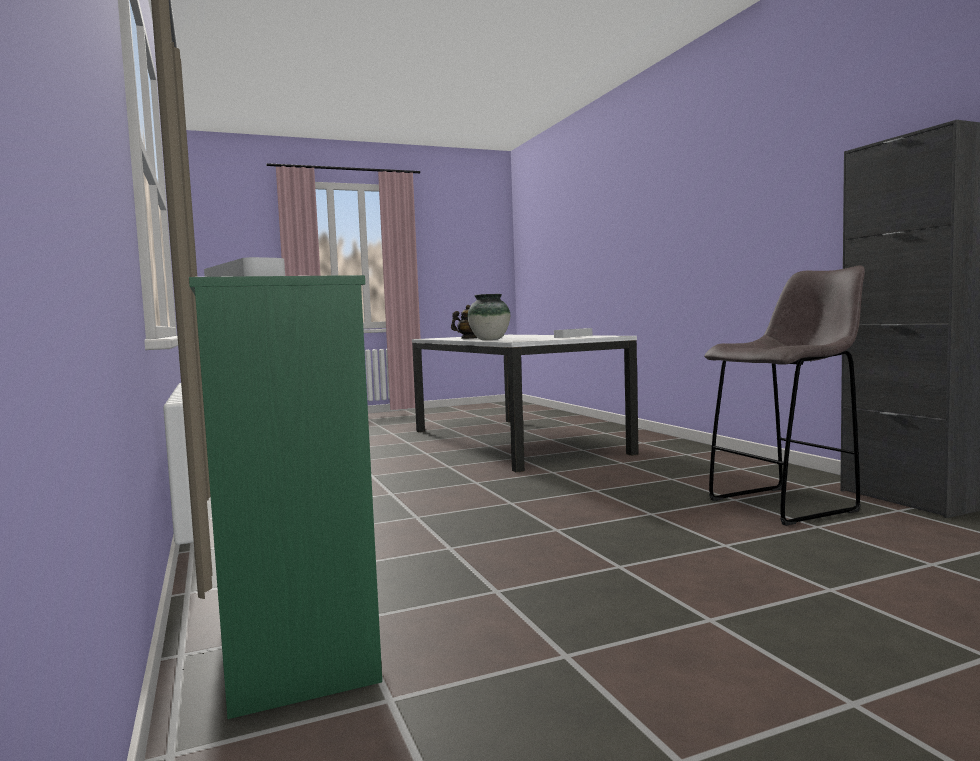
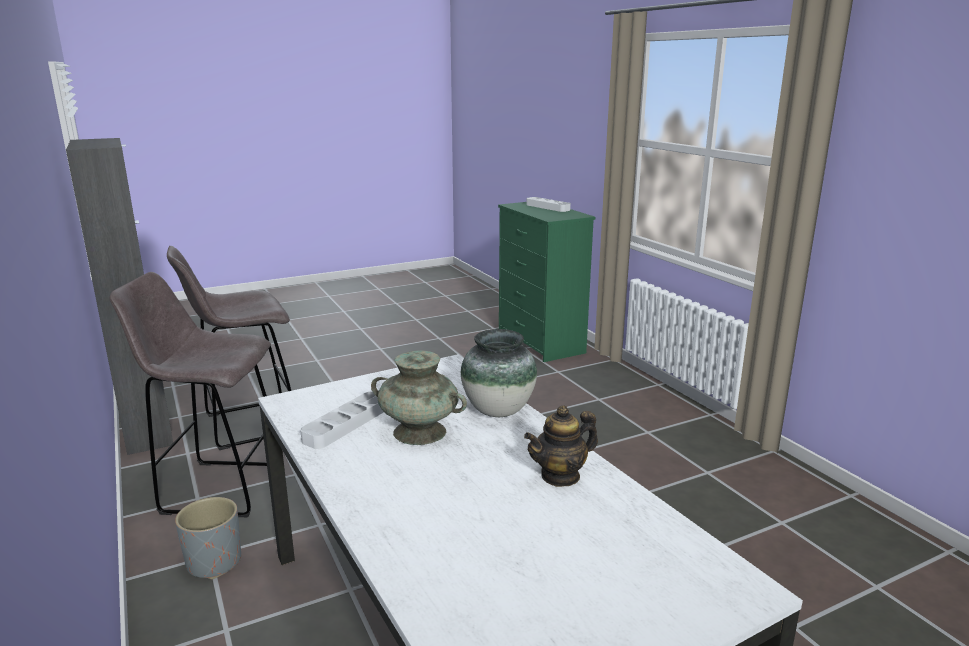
camera: 175 degrees right, 15 degrees up
none -> grey stool [110,272,271,517]
none -> grey planter [175,497,241,579]
none -> turquoise vase [371,351,467,445]

